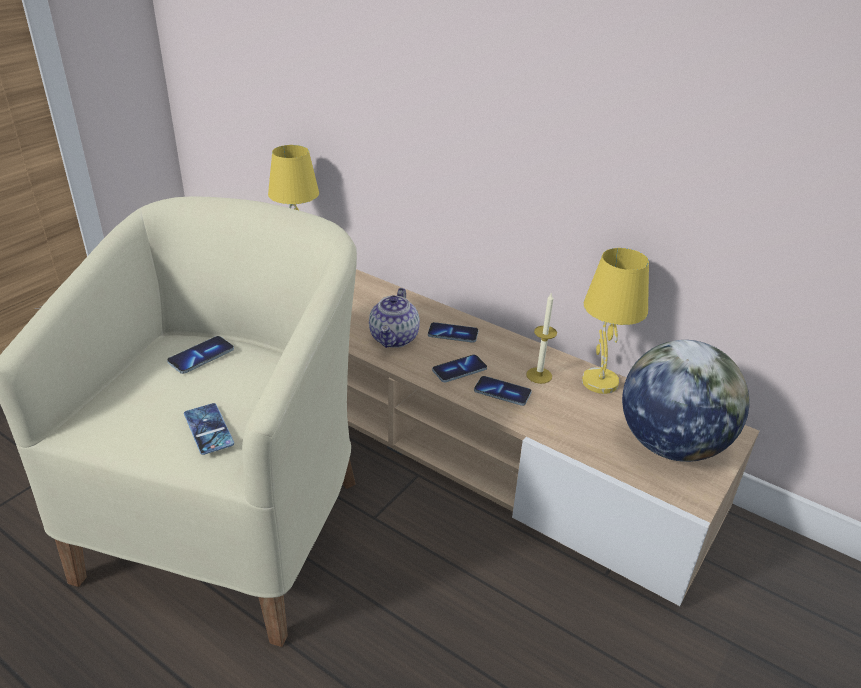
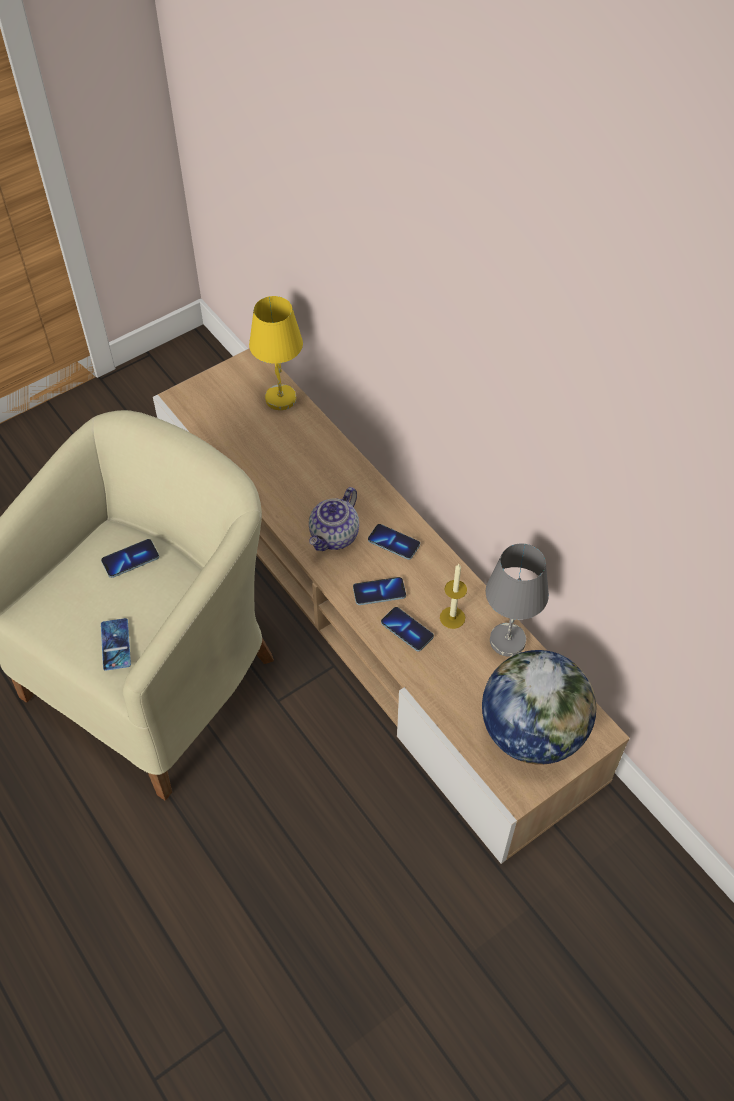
camera: 20 degrees right, 20 degrees up
yellow table lamp [582,248,649,394] -> grey table lamp [486,543,549,657]

